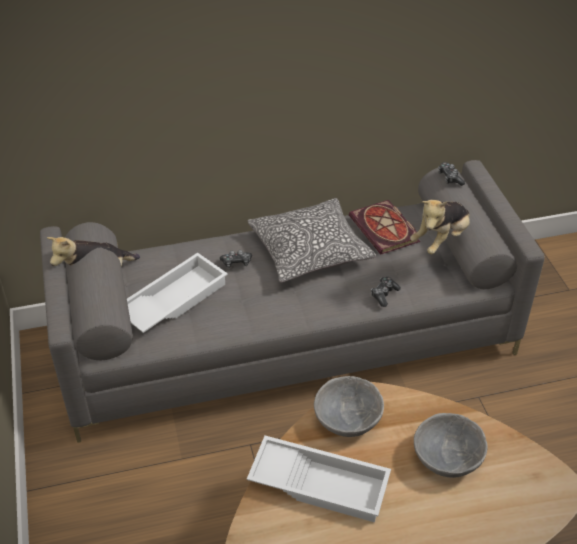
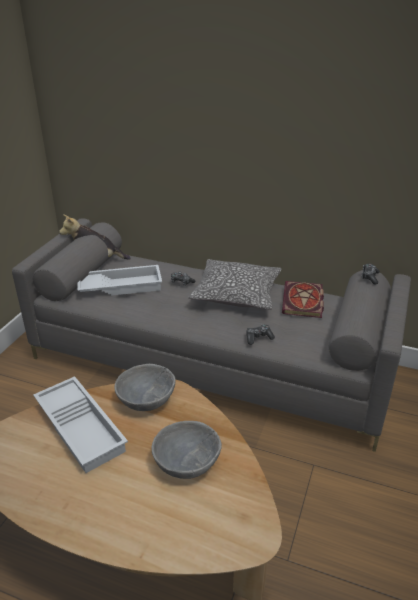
camera: 35 degrees right, 10 degrees down
plush toy [410,200,470,254] -> none

